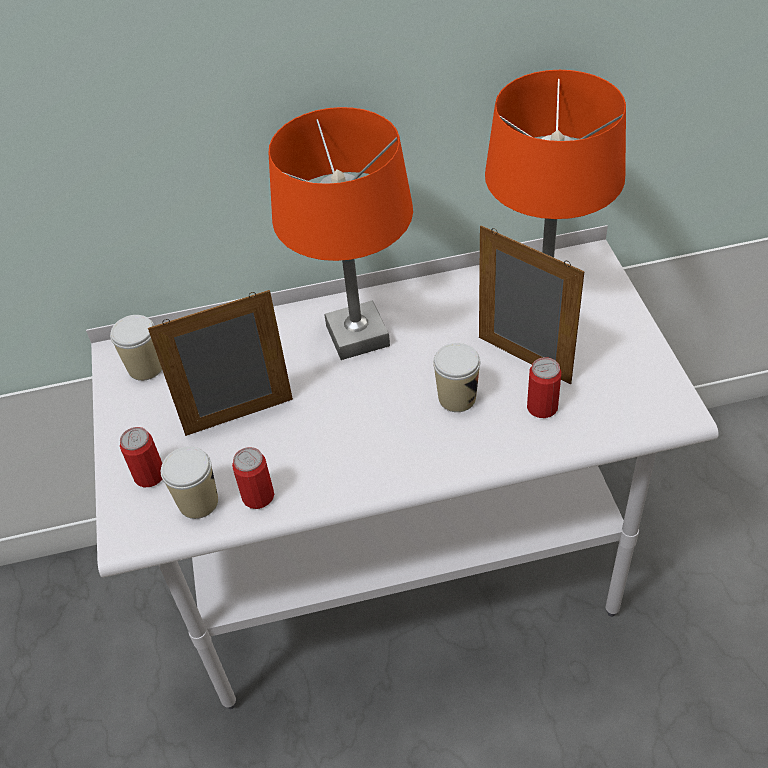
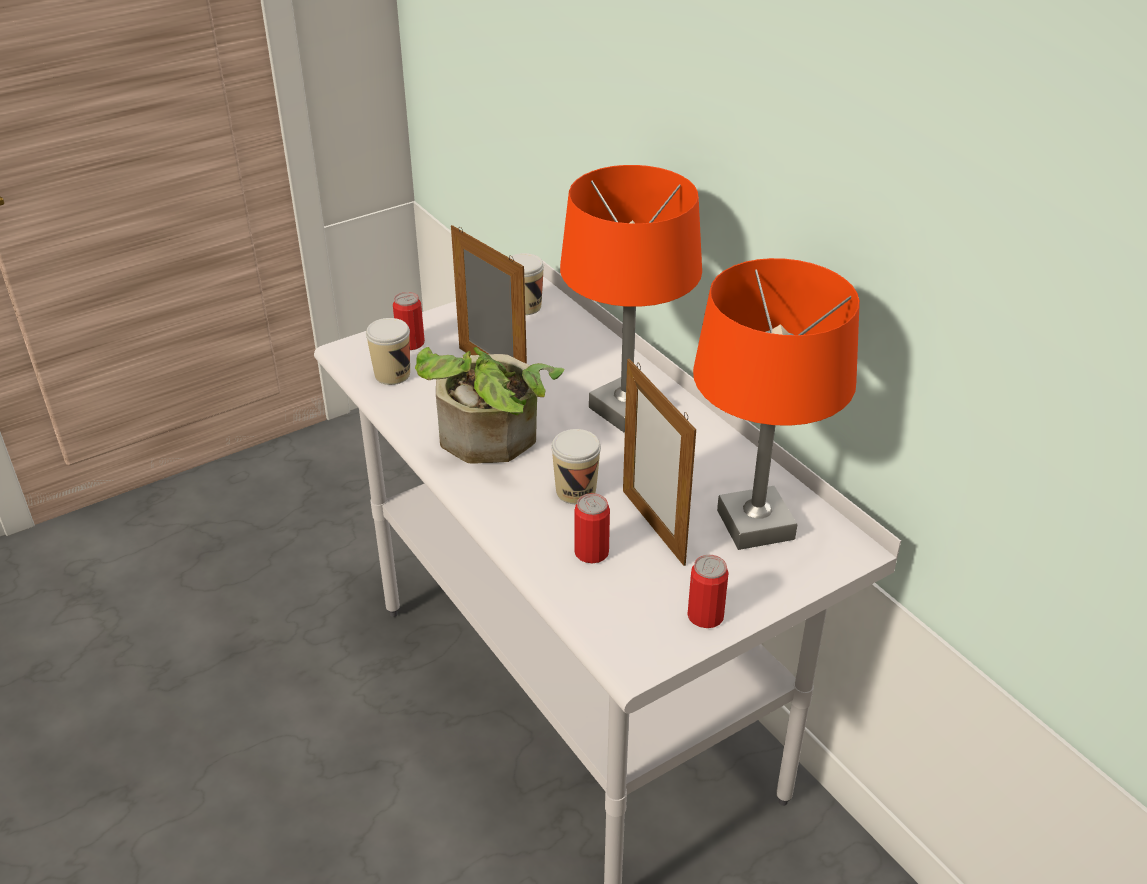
camera: 65 degrees right, 10 degrees down
can [232,447,274,509] -> can moved to [687,555,729,628]
picture frame [479,225,585,384] -> picture frame turned 135 degrees clockwise [623,359,696,566]
none -> potted plant [415,347,564,464]

